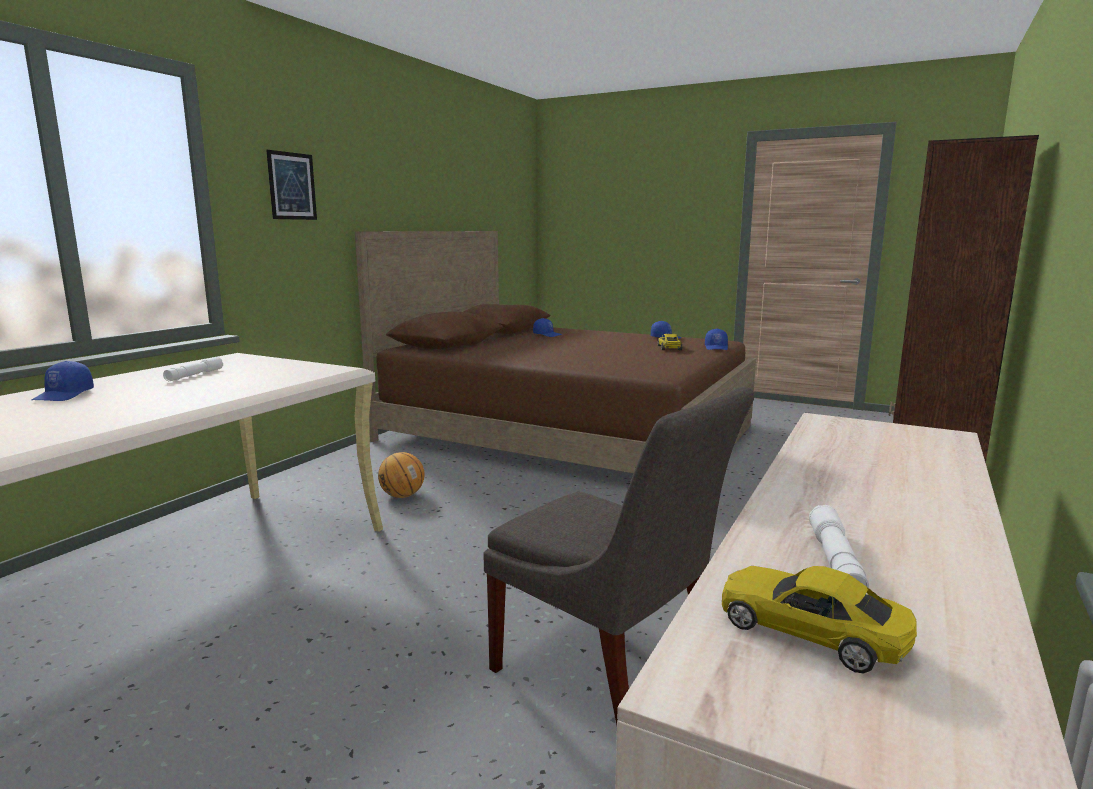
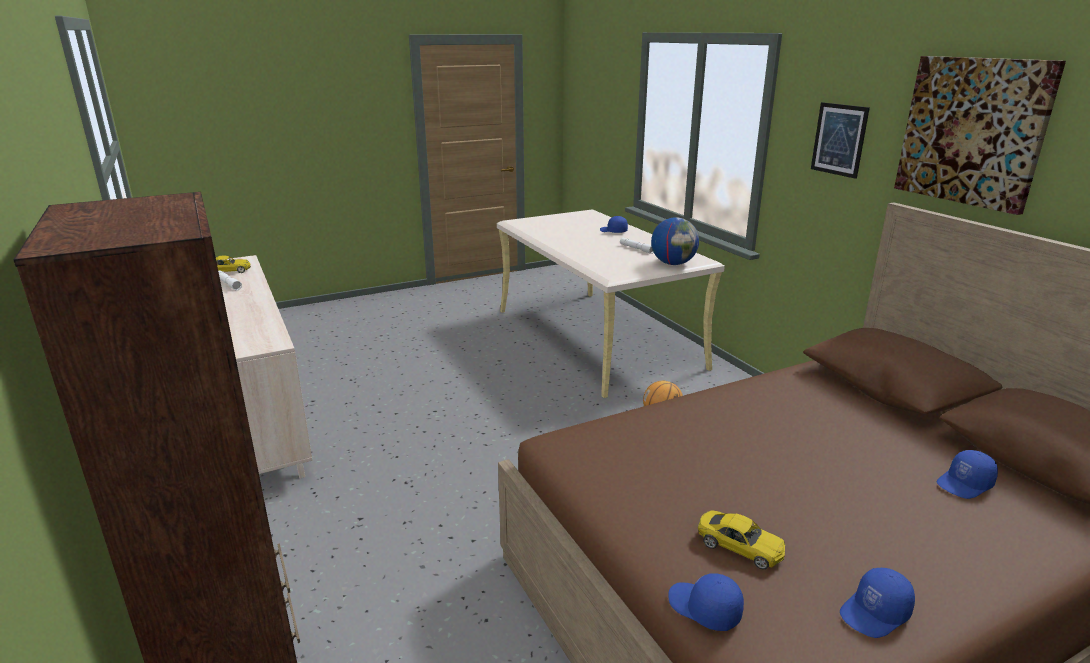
camera: 125 degrees right, 10 degrees up
grey chair [483,387,754,725] -> none
none -> globe [651,217,699,265]
none -> picture [894,56,1066,215]

